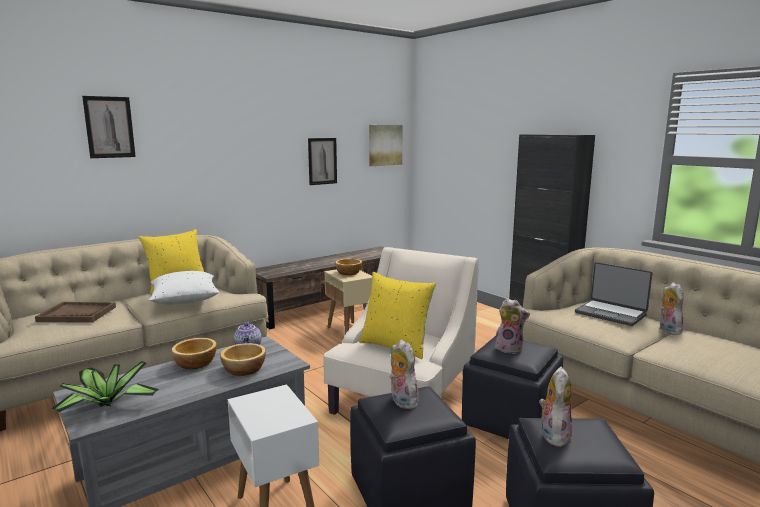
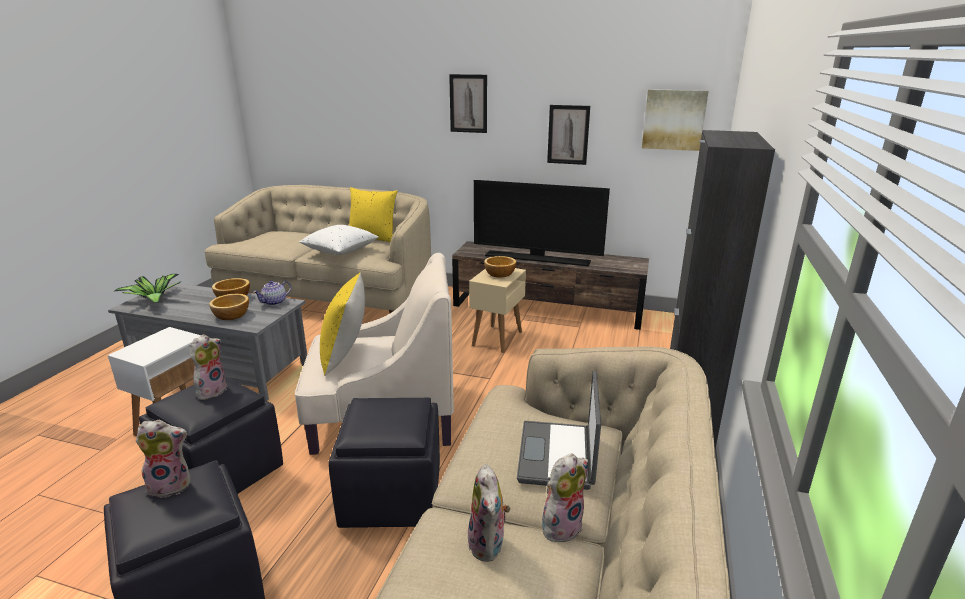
camera: 55 degrees right, 10 degrees up
brown tray [35,302,116,323] -> none
picture [82,96,136,158] -> picture moved to [449,74,487,133]
plush toy [495,298,530,354] -> plush toy moved to [467,464,511,562]
none -> television [474,180,610,267]

